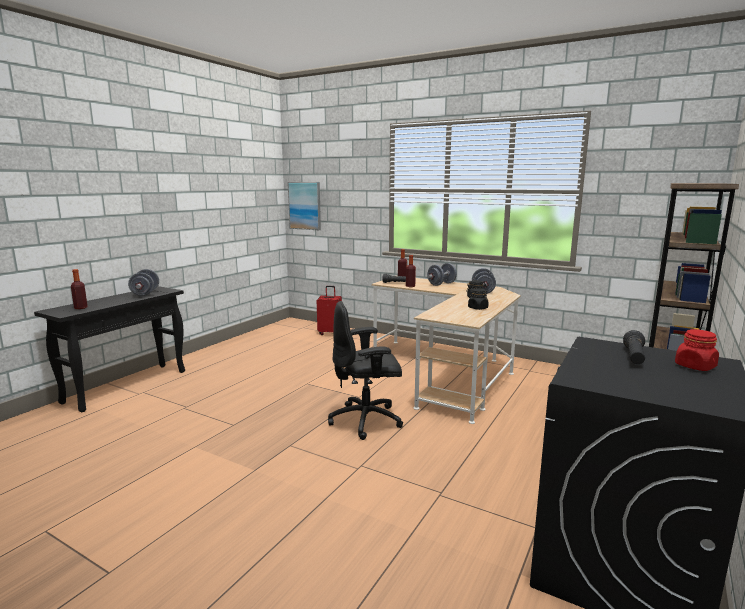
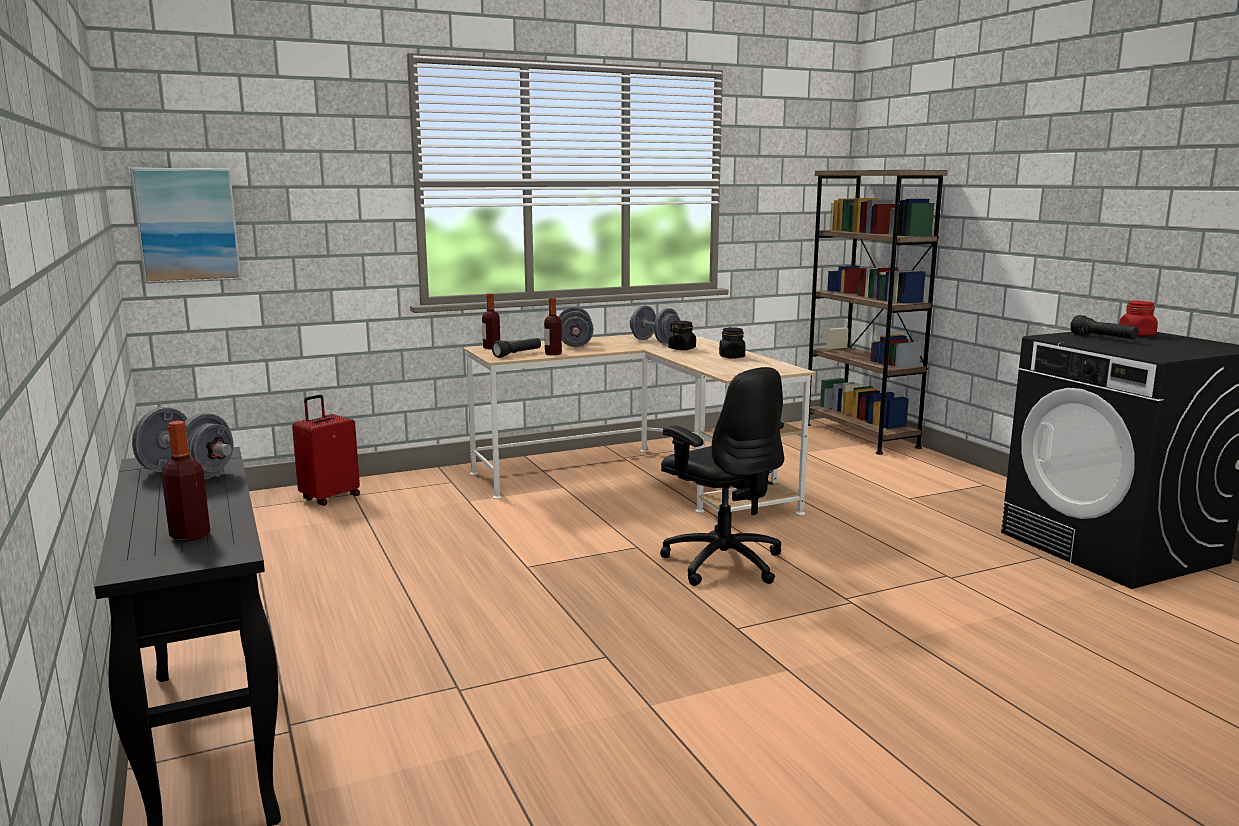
camera: 55 degrees left, 0 degrees up
black office chair [328,301,403,440] -> black office chair turned 60 degrees counterclockwise [660,367,784,586]

